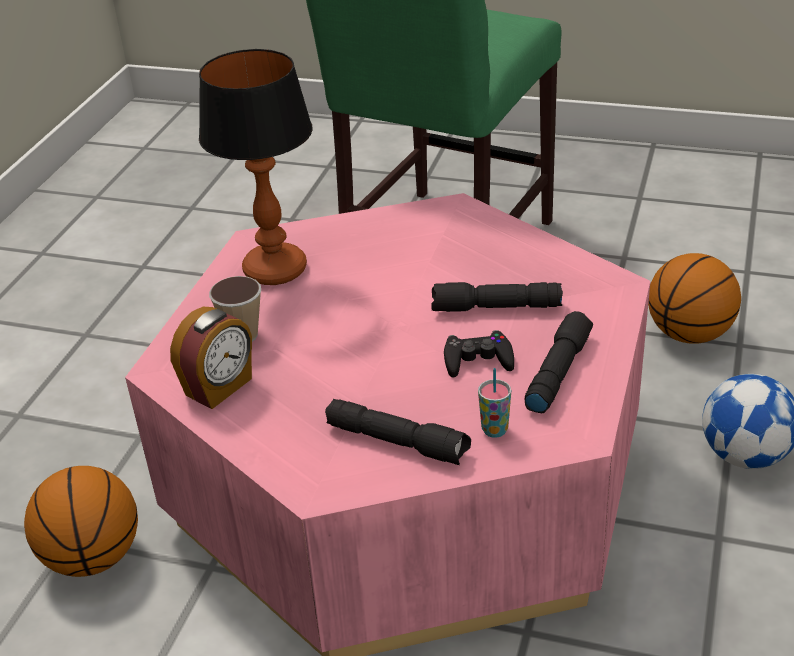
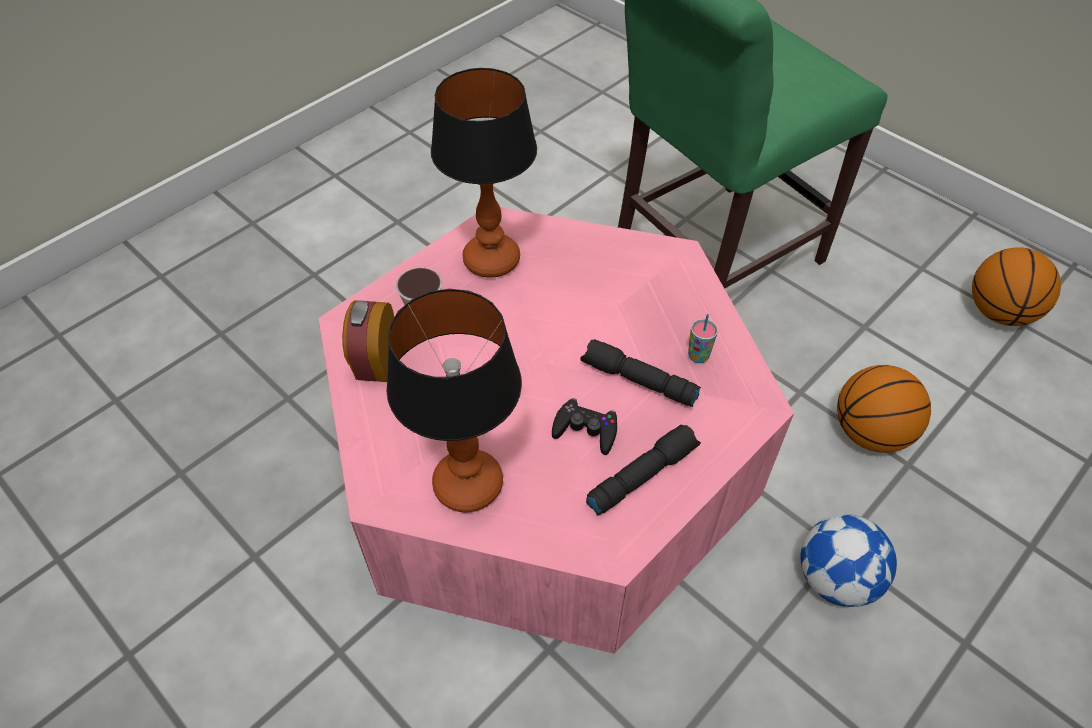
camera: 25 degrees right, 15 degrees up
basketball [24,466,138,577] -> basketball moved to [972,248,1061,326]
alarm clock [170,307,252,409] -> alarm clock turned 120 degrees clockwise [342,300,394,382]
black flashlight [325,399,471,465] -> table lamp [386,289,522,512]
cup [478,368,511,438] -> cup moved to [688,314,718,363]

